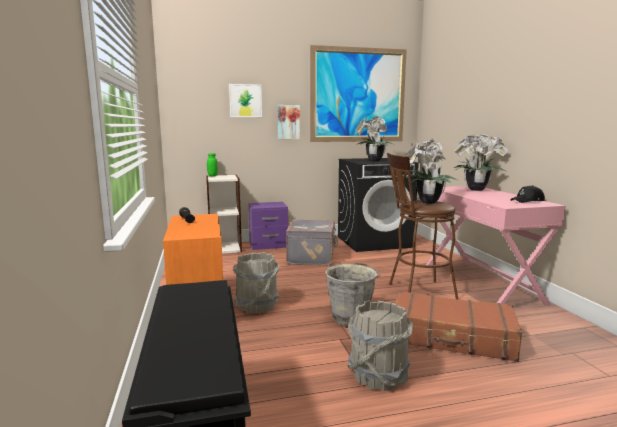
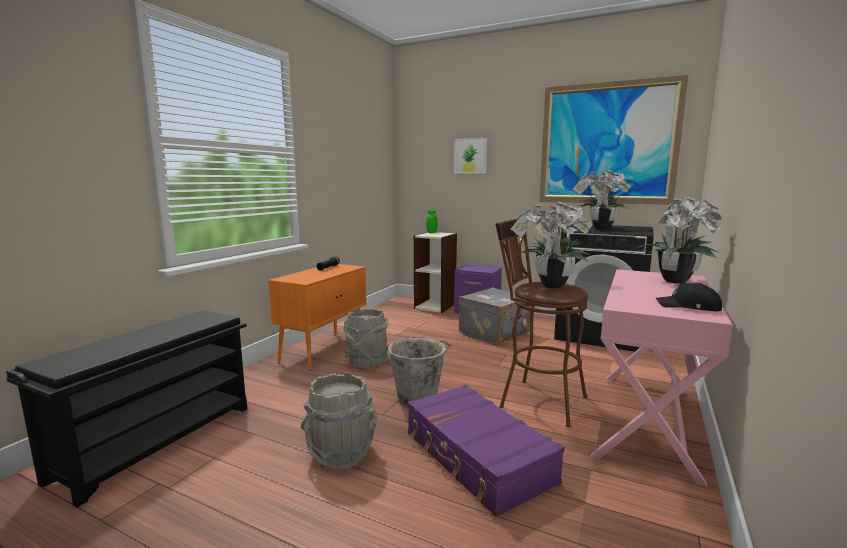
camera: 40 degrees right, 0 degrees up
picture [278,105,300,139] -> none
brown suitcase [396,291,522,362] -> purple suitcase [408,384,564,517]

